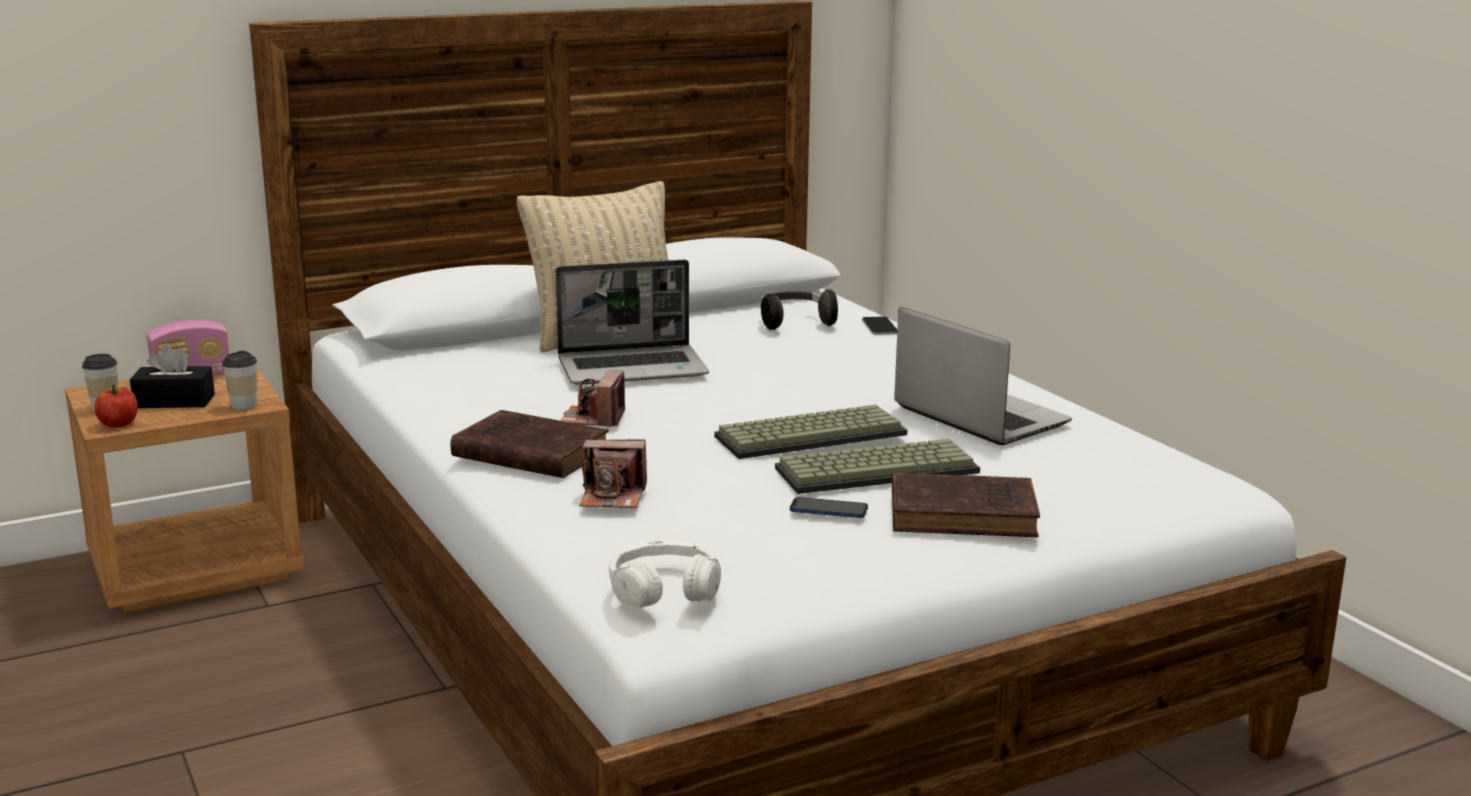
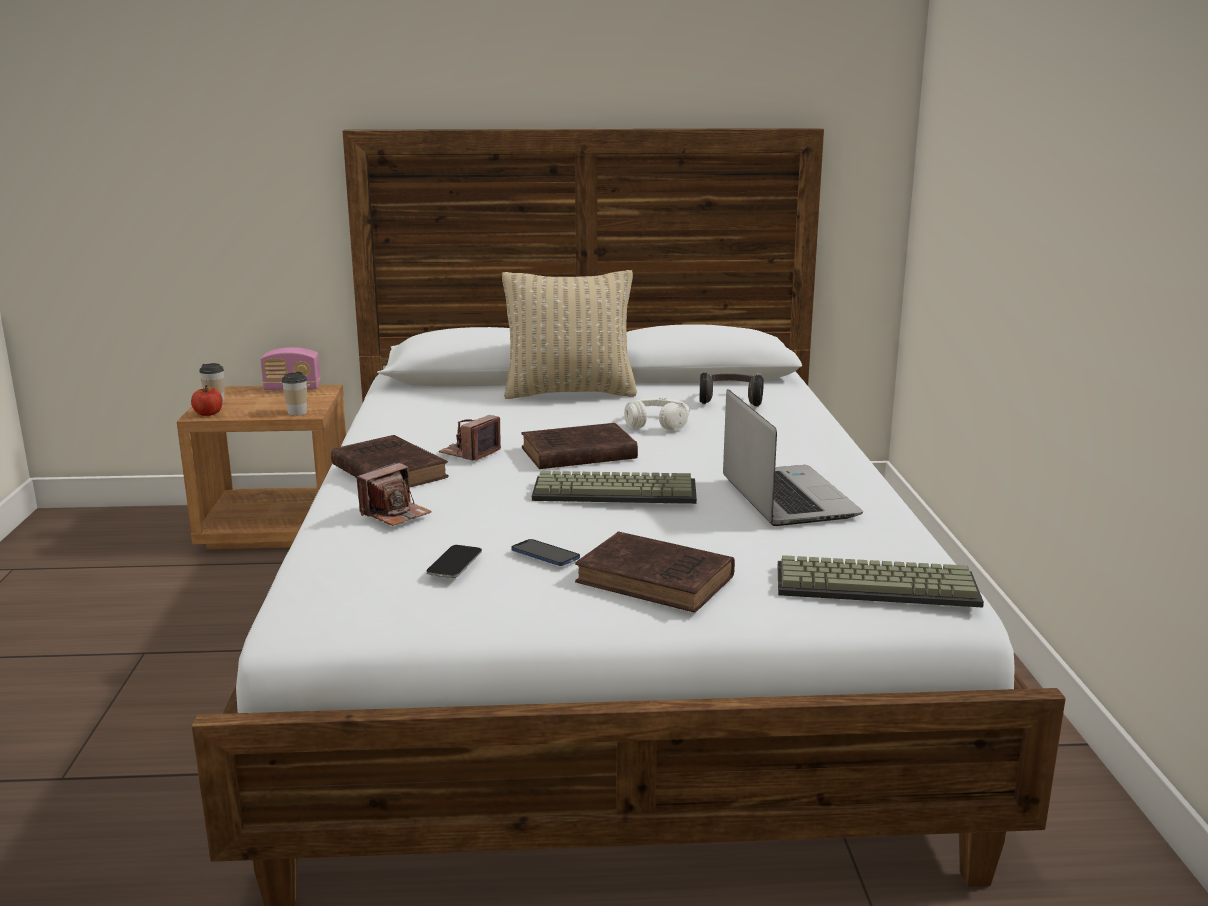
camera: 25 degrees right, 0 degrees up
black tissue box [130,344,215,408] -> none
laptop [555,260,709,385] -> none
camera [579,439,647,508] -> camera turned 75 degrees counterclockwise [356,463,432,526]
white headphones [609,541,721,609] -> white headphones moved to [624,398,689,430]
keyboard [775,439,980,494] -> keyboard moved to [778,555,984,608]
phone [862,317,897,335] -> phone moved to [426,545,482,578]
none -> brown book [521,423,638,469]

